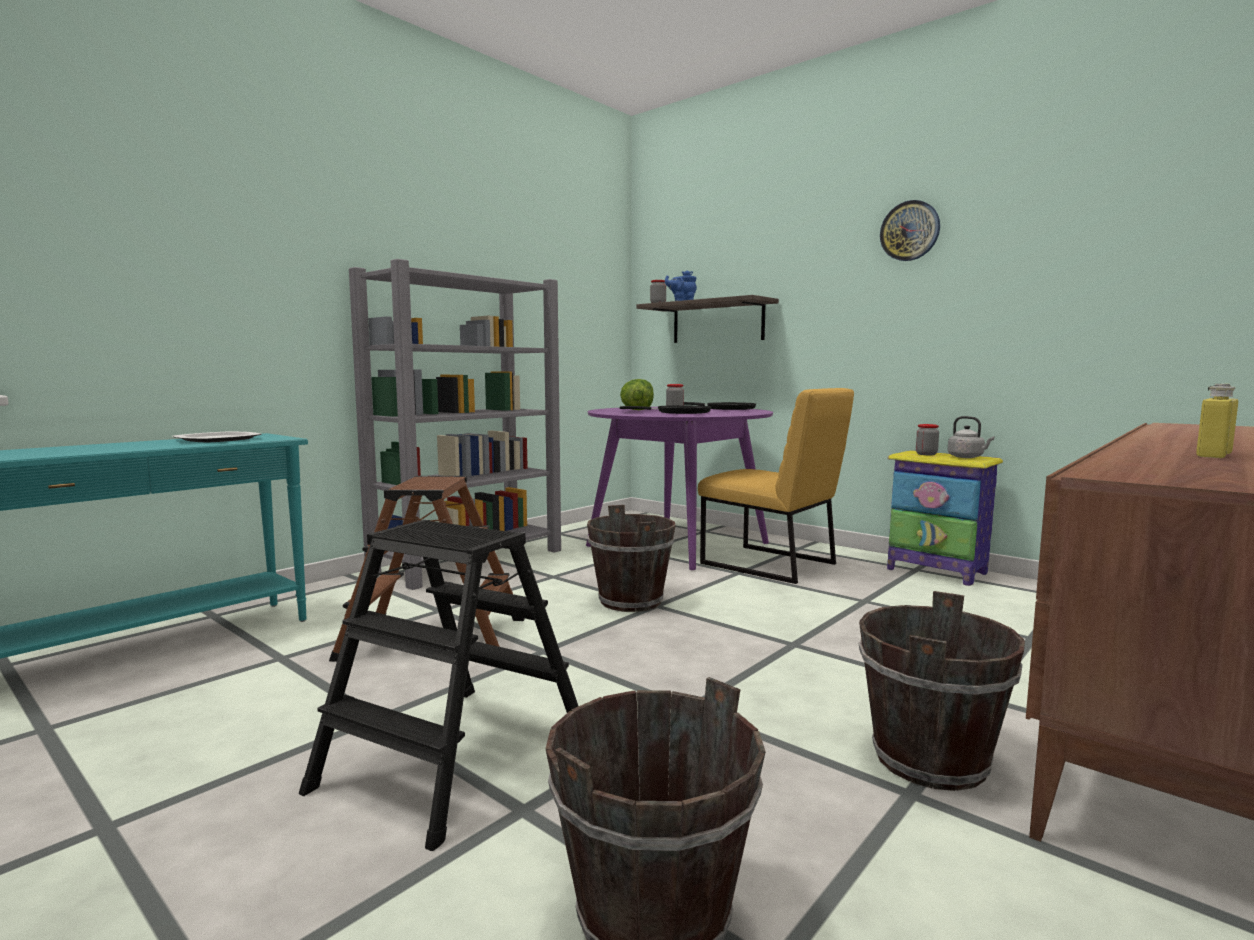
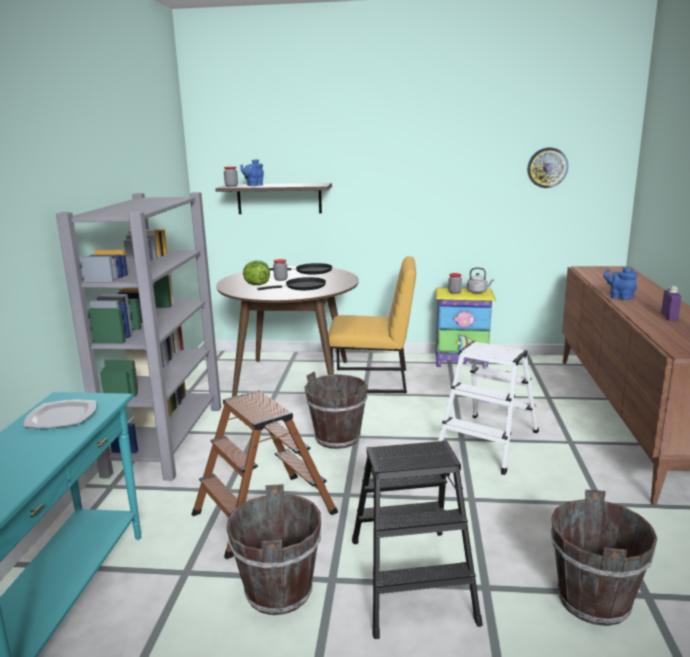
camera: 35 degrees left, 10 degrees up
purple dining table [586,407,773,570] -> brown dining table [216,266,359,397]
brown bucket [858,591,1025,791] -> brown bucket moved to [226,484,321,615]
wall clock [880,200,940,261] -> wall clock moved to [527,148,568,188]
yellow bottle [1196,384,1238,458] -> purple bottle [661,286,681,321]
none -> white step ladder [438,341,539,475]
none -> blue teapot [603,267,638,300]

